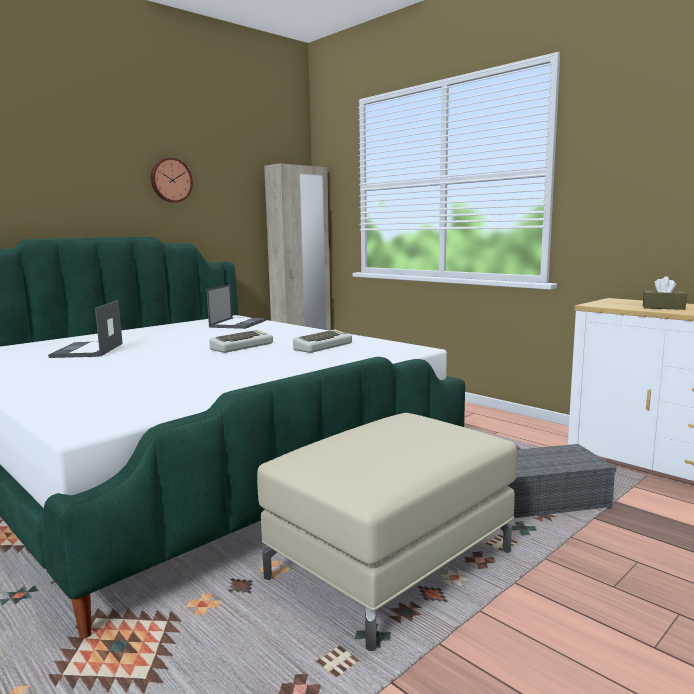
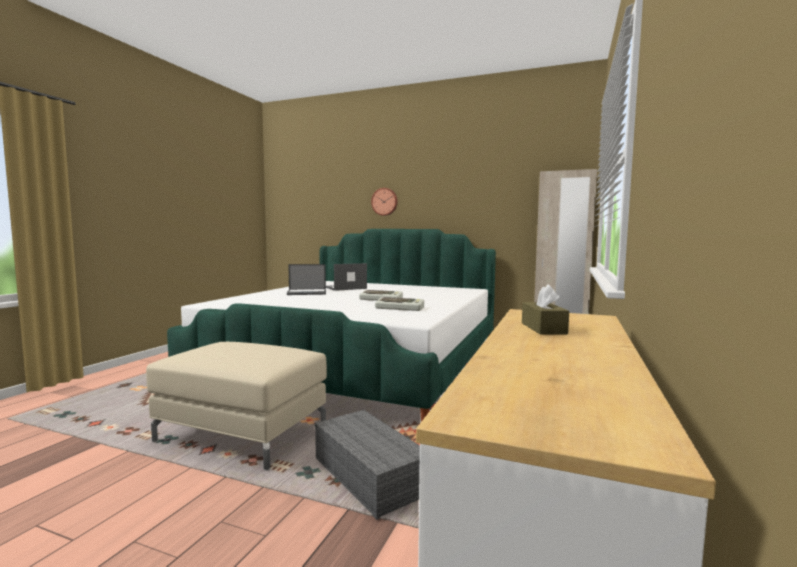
camera: 65 degrees right, 5 degrees down
wall clock [151,158,193,203] -> wall clock moved to [371,188,398,216]
laptop [207,284,266,329] -> laptop moved to [287,264,326,295]

